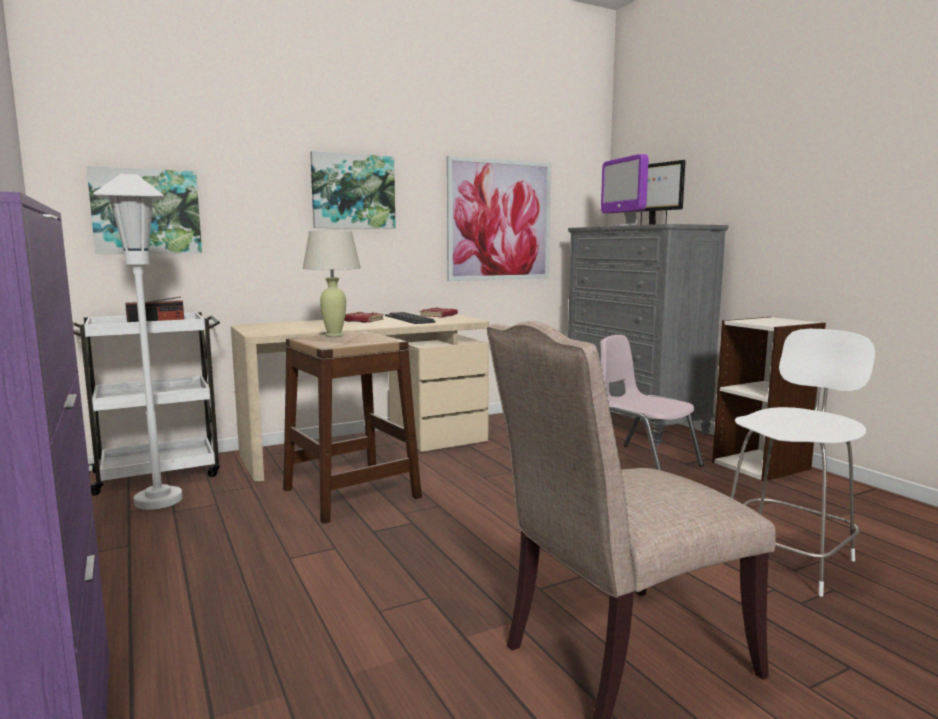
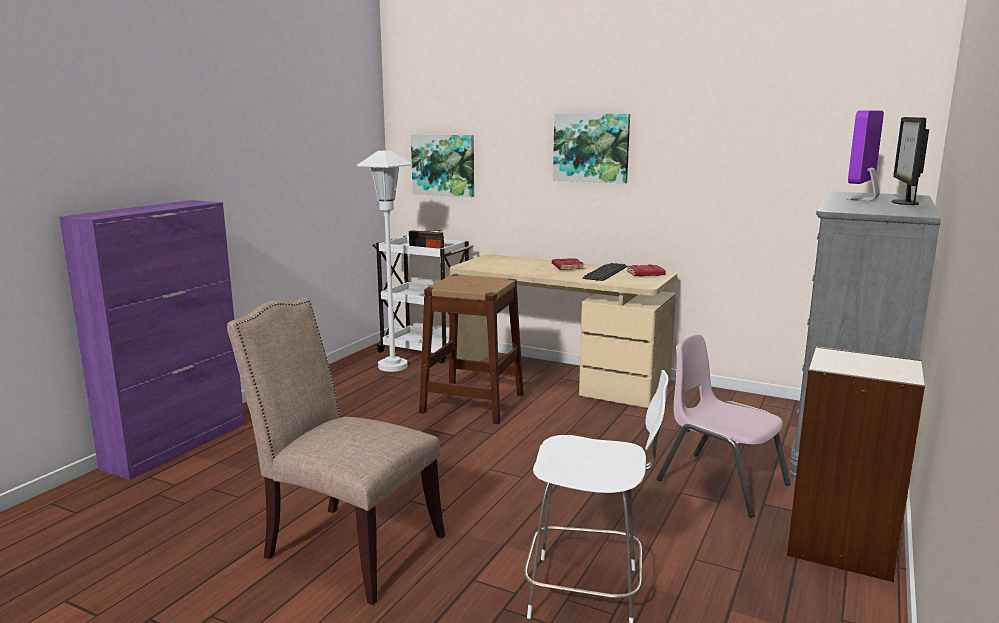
camera: 55 degrees right, 5 degrees up
beige table lamp [303,231,361,336] -> none
picture [447,156,551,281] -> none
pink chair [600,335,704,471] -> pink chair turned 60 degrees counterclockwise [657,334,791,517]

